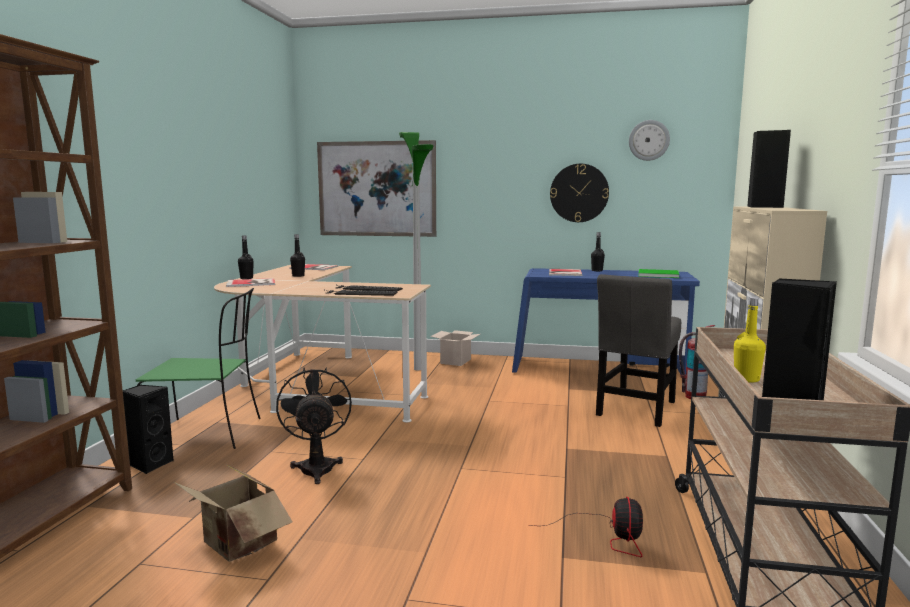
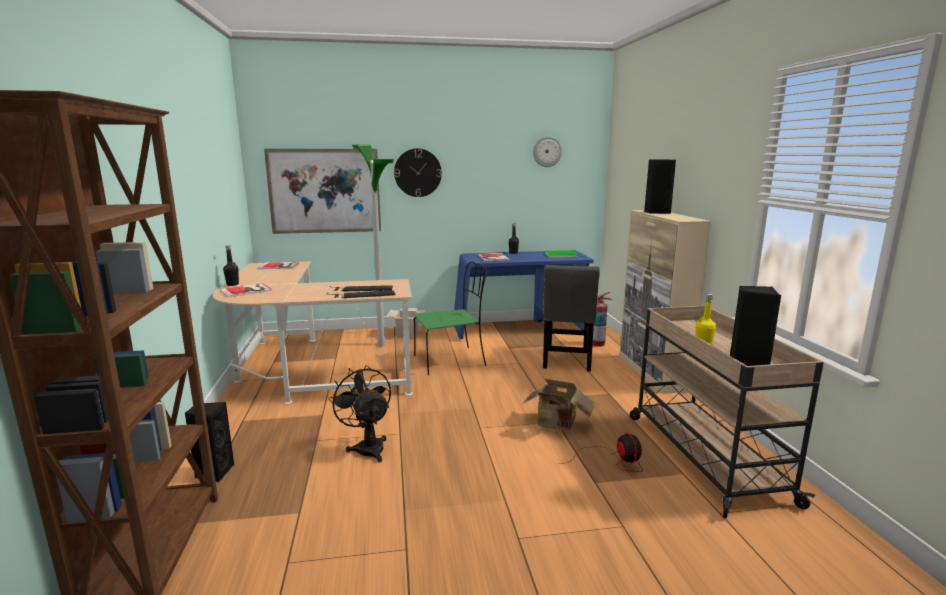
camera: 20 degrees left, 5 degrees up
green chair [136,288,261,449] -> green chair moved to [414,262,488,375]
cardboard box [174,465,293,562] -> cardboard box moved to [522,379,595,432]
black bottle [290,234,305,277] -> none
wall clock [550,164,609,222] -> wall clock moved to [394,148,442,197]

